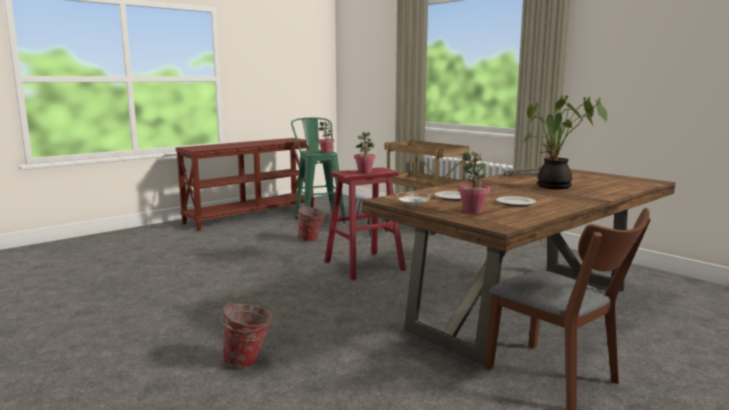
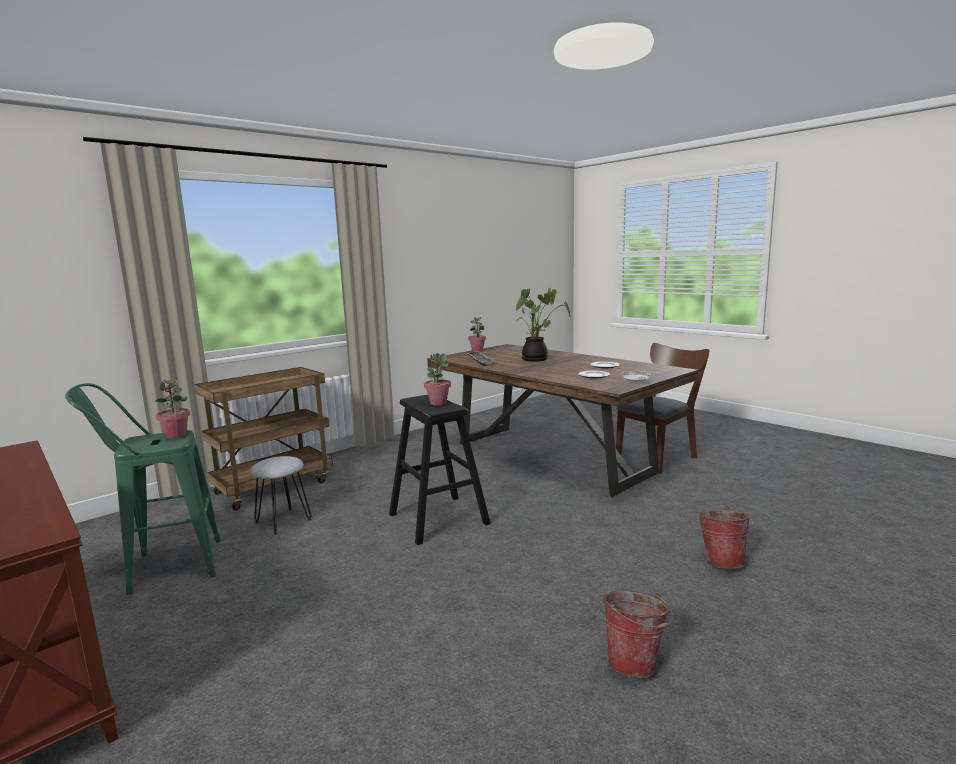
camera: 90 degrees left, 0 degrees up
bucket [296,205,326,241] -> bucket moved to [603,591,673,678]
red stool [325,167,406,280] -> black stool [389,395,491,545]
potted plant [458,151,490,214] -> potted plant moved to [468,317,486,352]

